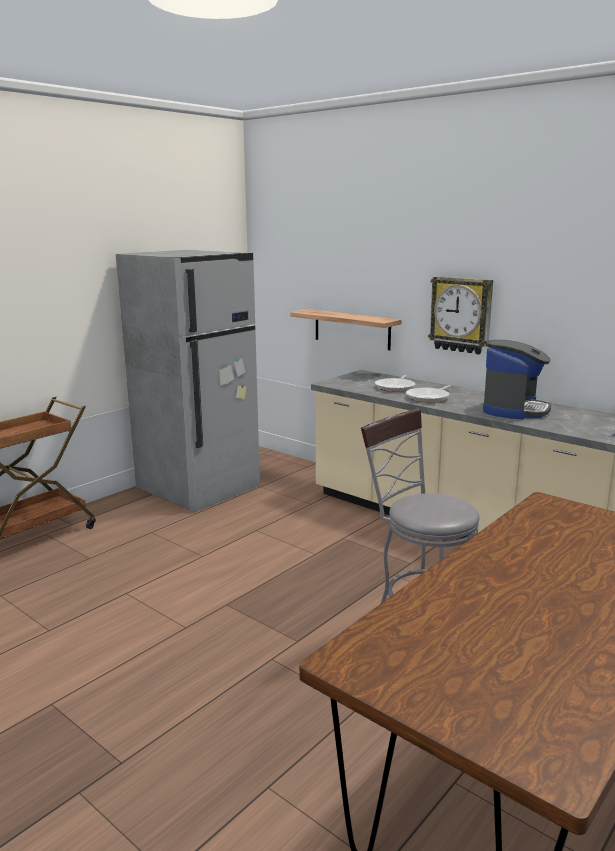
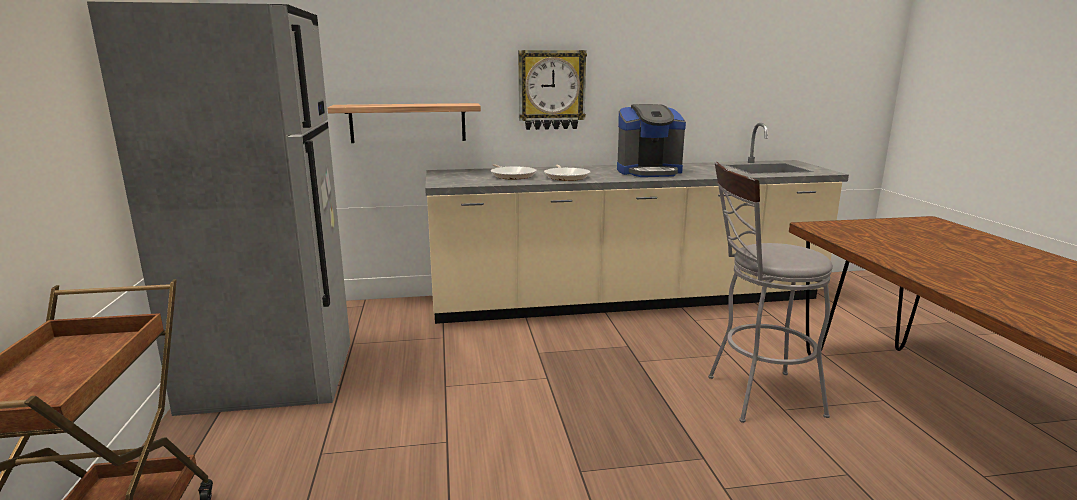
camera: 50 degrees left, 0 degrees up
coffee machine [483,340,551,420] -> coffee machine turned 105 degrees clockwise [617,104,686,177]

